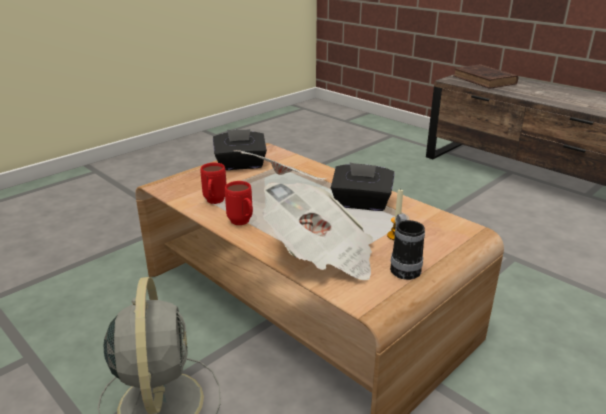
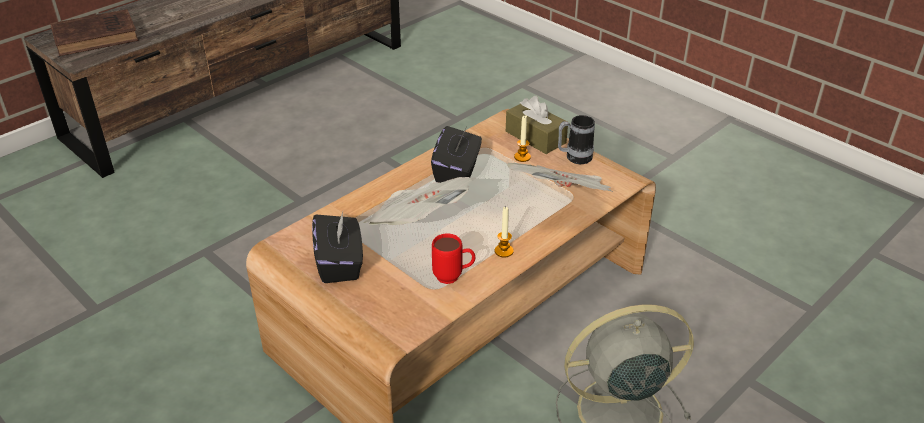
camera: 90 degrees left, 10 degrees up
red mug [225,181,253,225] -> candle [495,207,514,257]
none -> brown tissue box [506,96,568,154]

